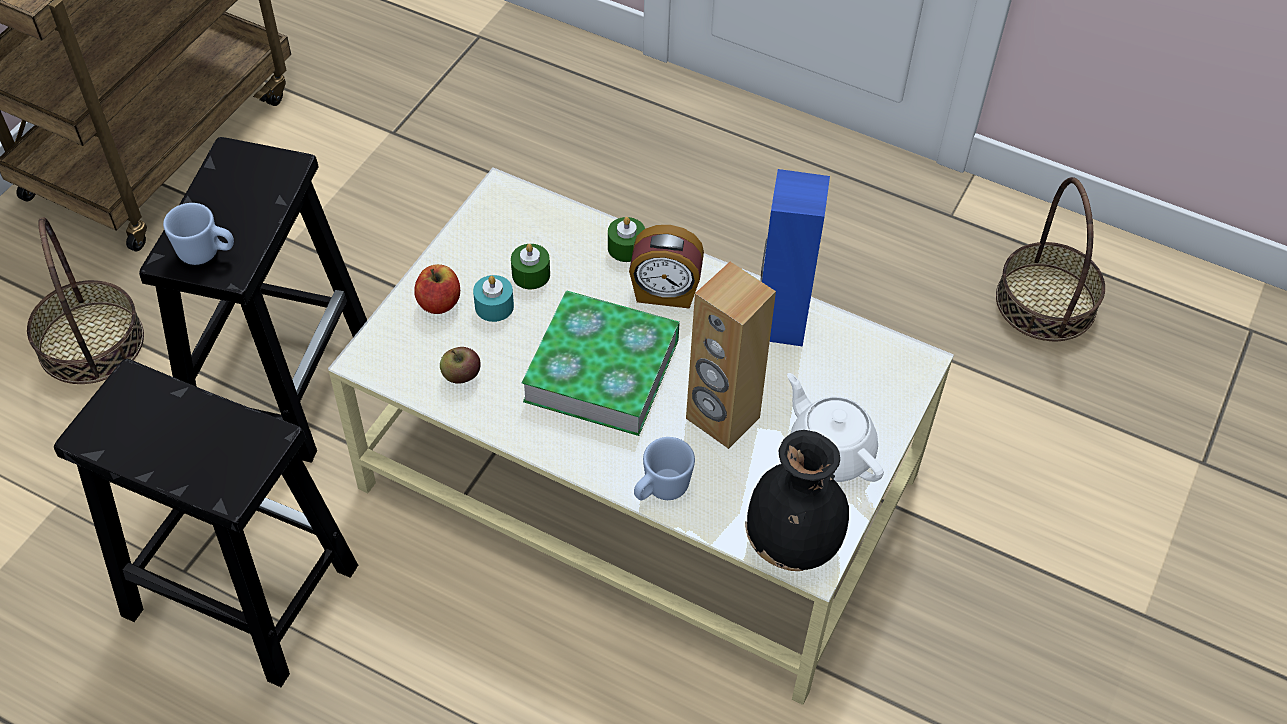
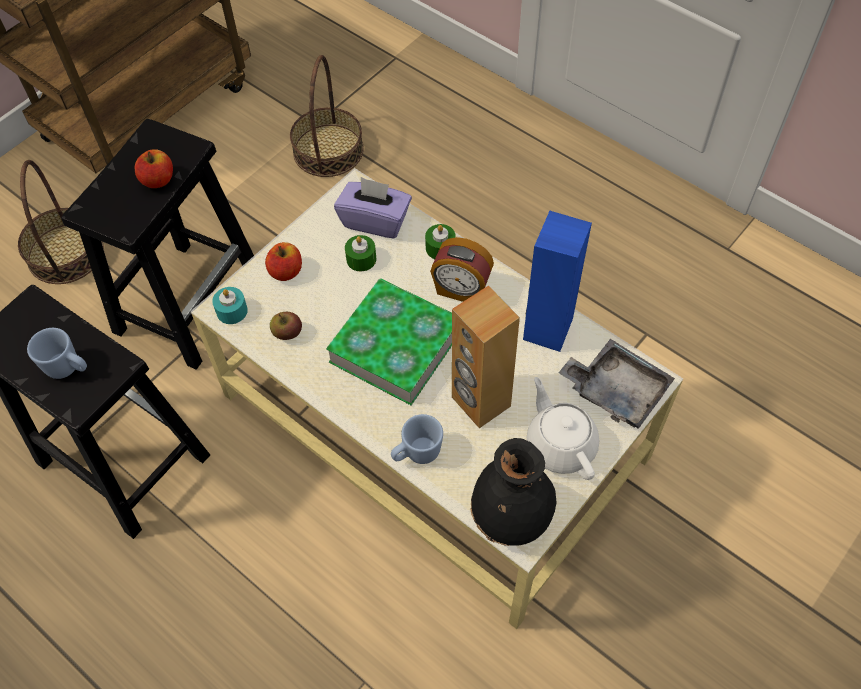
camera: 15 degrees right, 5 degrees up
blue mug [163,203,234,265] -> blue mug moved to [27,328,87,379]
turquoise candle [473,275,514,322] -> turquoise candle moved to [212,287,248,324]
basket [996,177,1105,341] -> basket moved to [290,55,364,177]
none -> apple [135,149,173,188]
none -> purple tissue box [334,177,412,239]
none -> grey tray [559,339,675,429]

